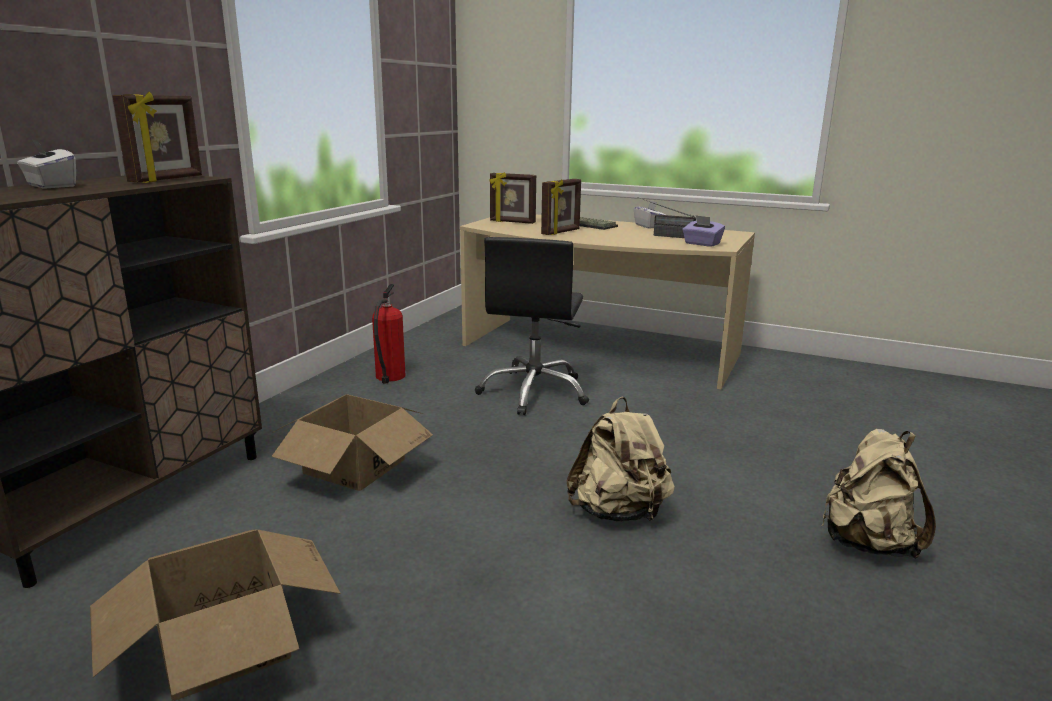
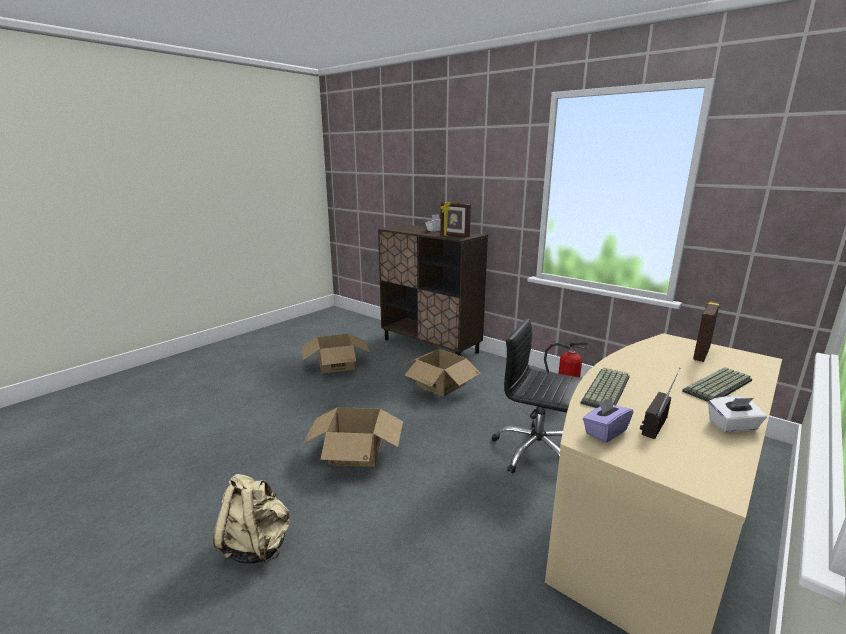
camera: 105 degrees right, 0 degrees up
picture frame [541,179,581,235] -> none
beige backpack [567,397,675,522] -> cardboard box [303,407,403,467]
none -> keyboard [581,367,630,408]

